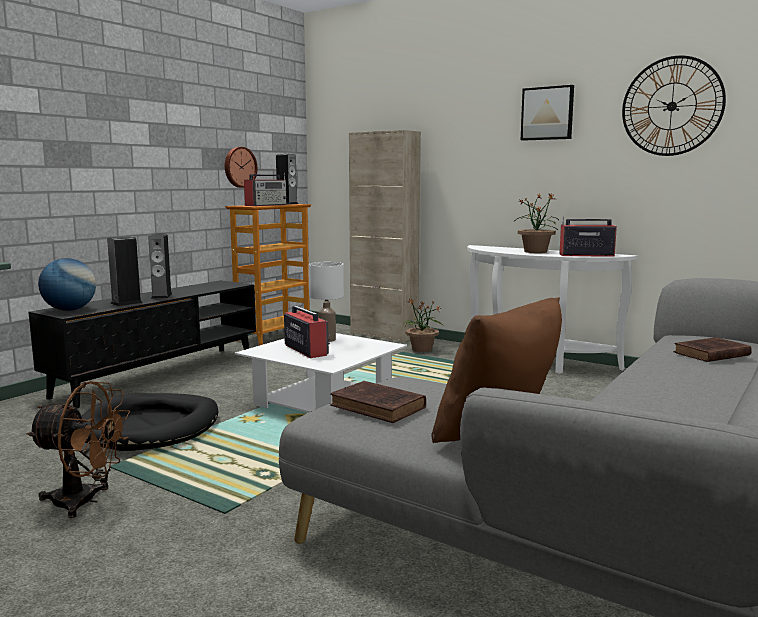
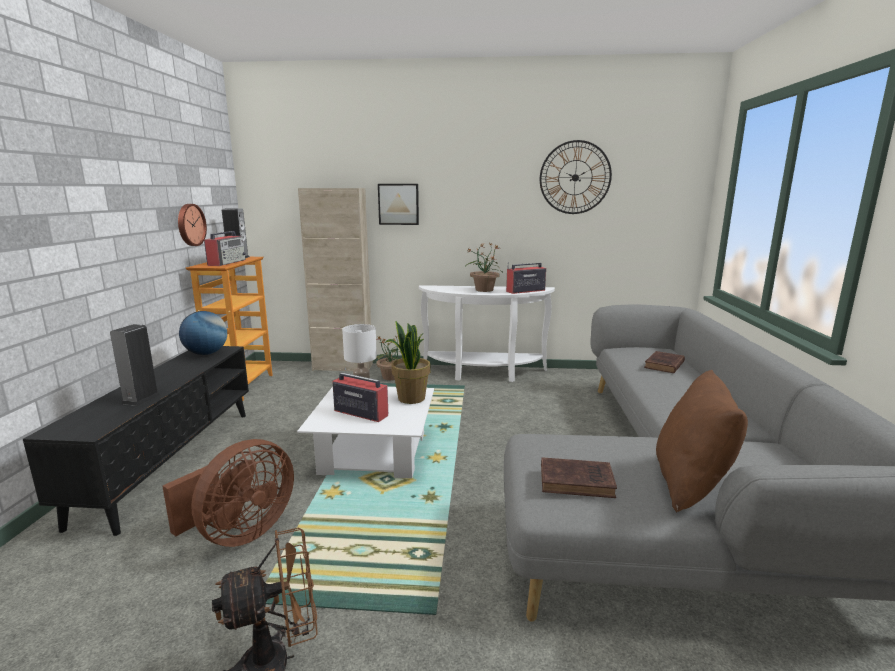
camera: 30 degrees left, 5 degrees up
globe [38,258,96,311] -> globe moved to [179,311,227,355]
black dog bed [81,393,218,451] -> brown fan [162,439,294,547]
speaker [148,233,172,299] -> none
picture [521,85,574,141] -> picture moved to [378,184,419,225]
none -> potted plant [385,321,431,404]

